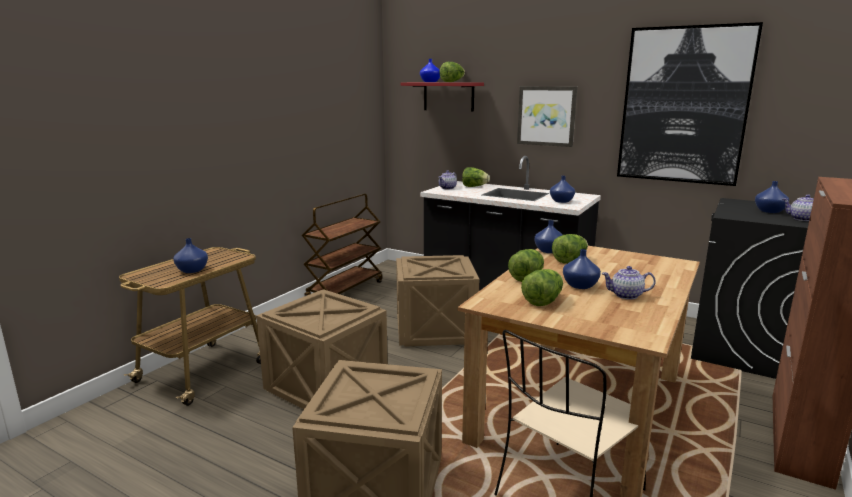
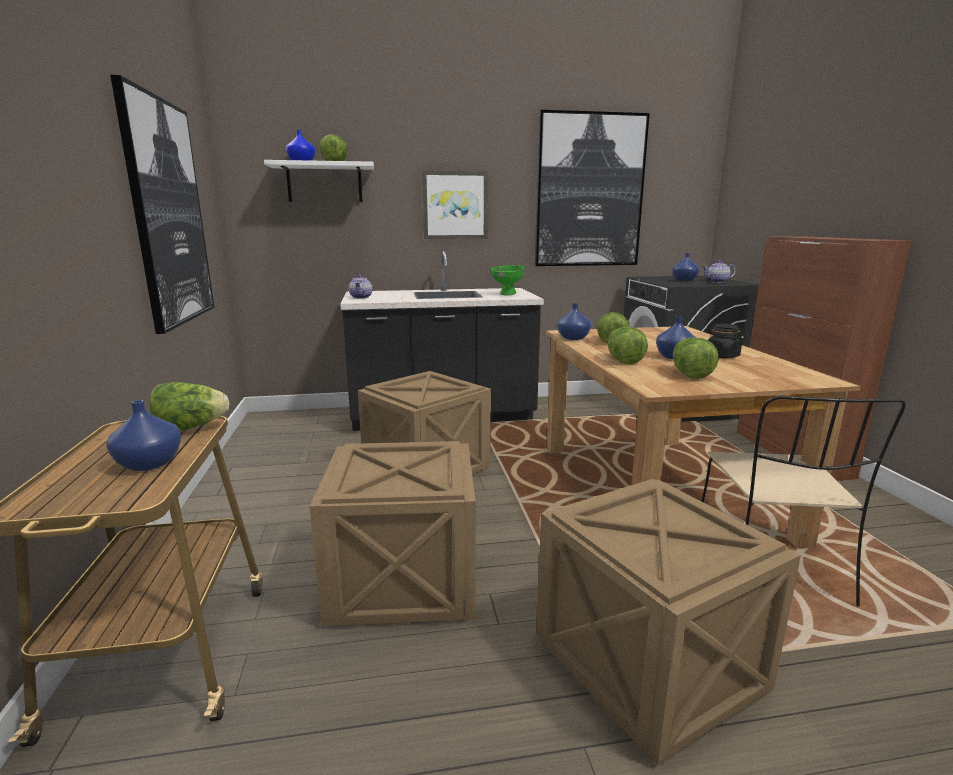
camera: 40 degrees left, 0 degrees up
brown cart [302,194,383,296] -> none
red shelf [400,82,484,112] -> white shelf [264,160,374,202]
lettuce [462,167,490,187] -> lettuce moved to [150,382,230,431]
blue vase [550,176,575,203] -> green bowl [490,265,525,296]
teapot [602,266,656,300] -> black jar [708,324,742,358]
none -> picture [110,75,215,334]

